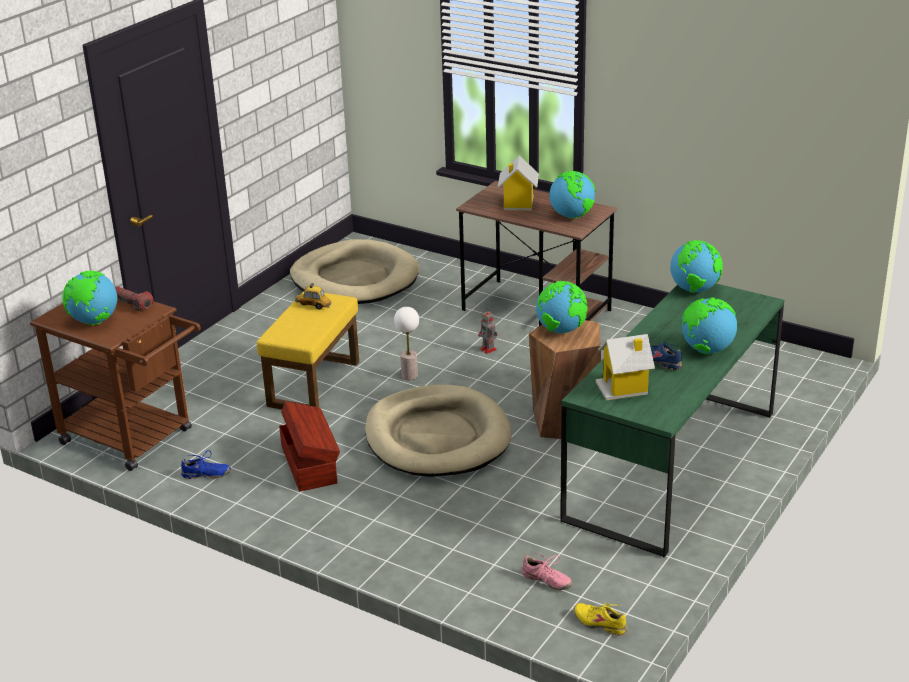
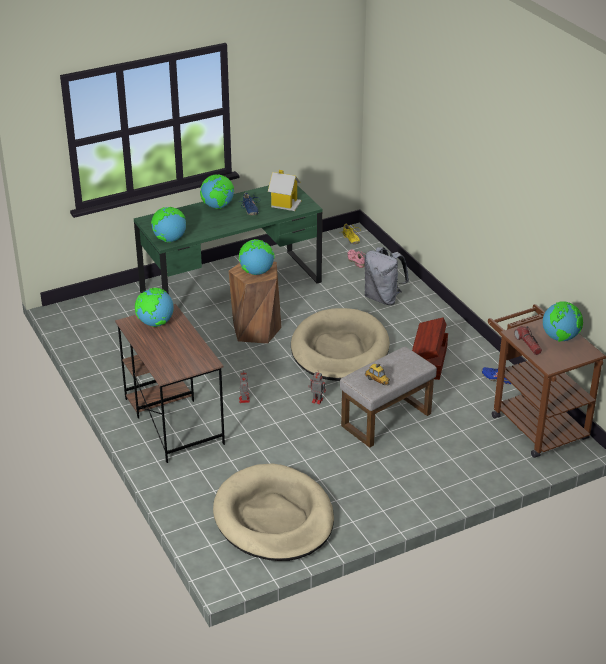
camera: 150 degrees left, 5 degrees up
yellow ottoman [257,292,359,410] -> grey ottoman [340,347,437,448]
table lamp [394,307,419,380] -> toy robot [308,370,326,405]
toy house [498,155,539,211] -> none
none -> grey backpack [364,247,409,305]

